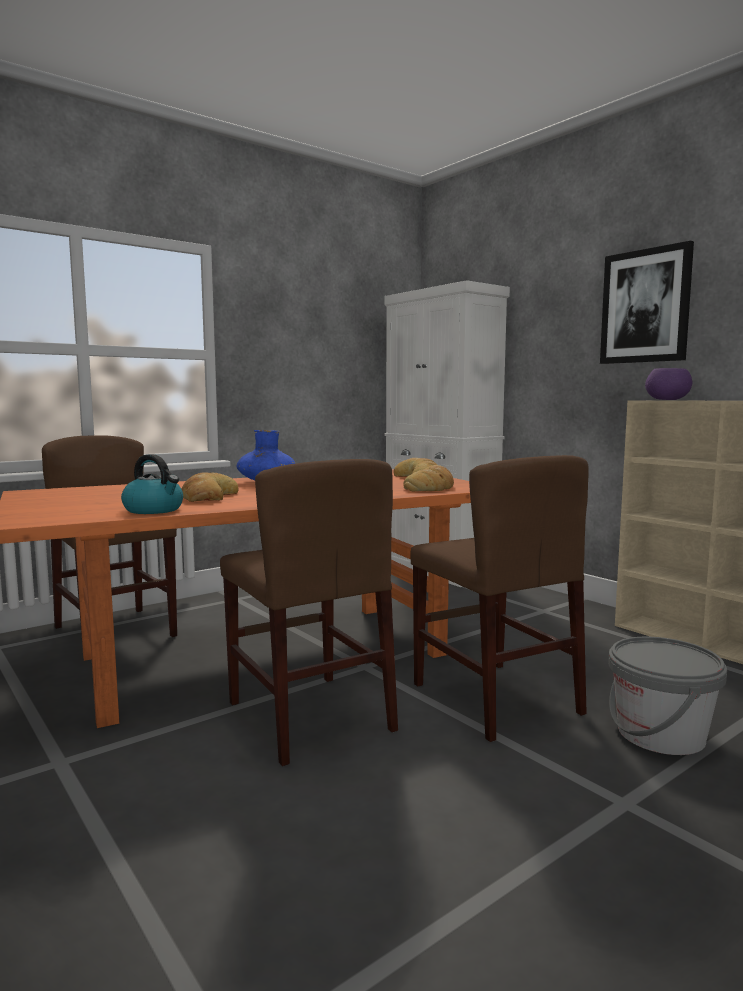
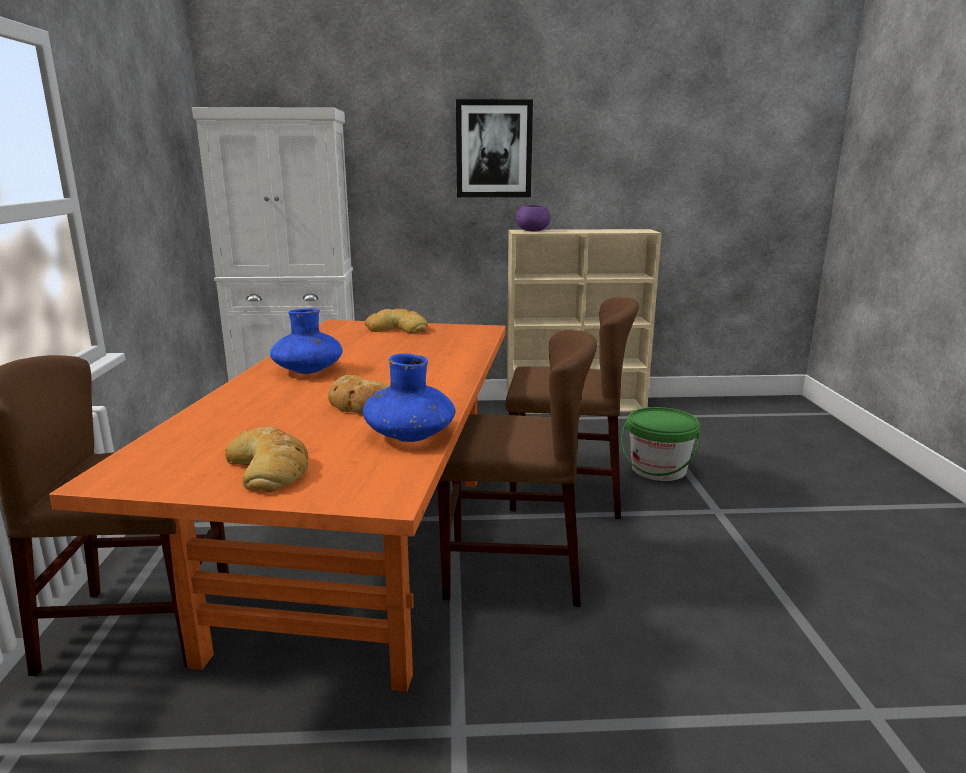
camera: 55 degrees left, 10 degrees up
kettle [121,454,183,514] -> blue vase [363,354,455,442]
bread [403,465,454,491] -> bread moved to [225,427,308,492]
grey bucket [608,637,727,755] -> green bucket [621,407,701,481]

